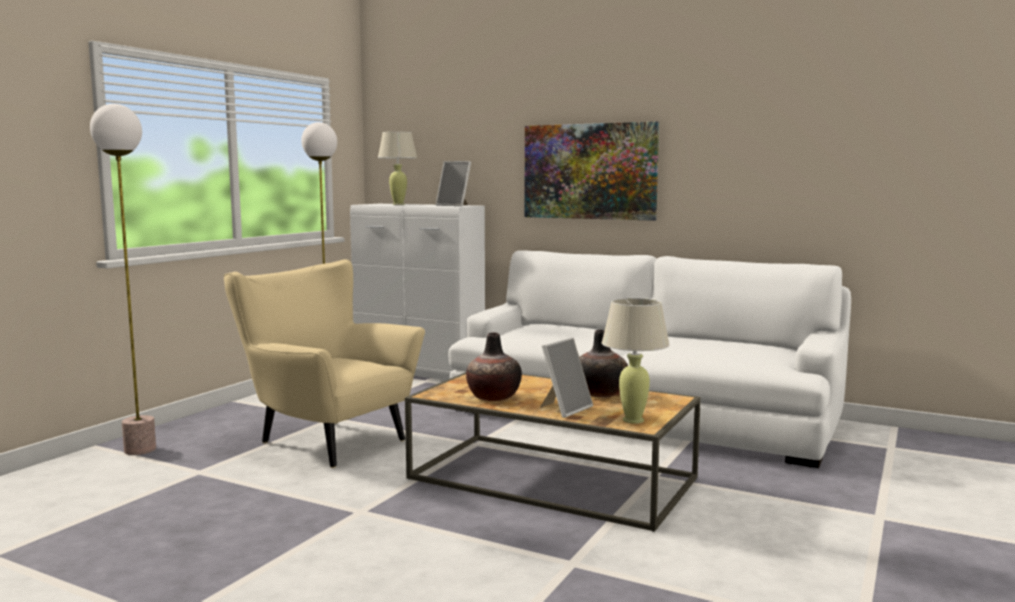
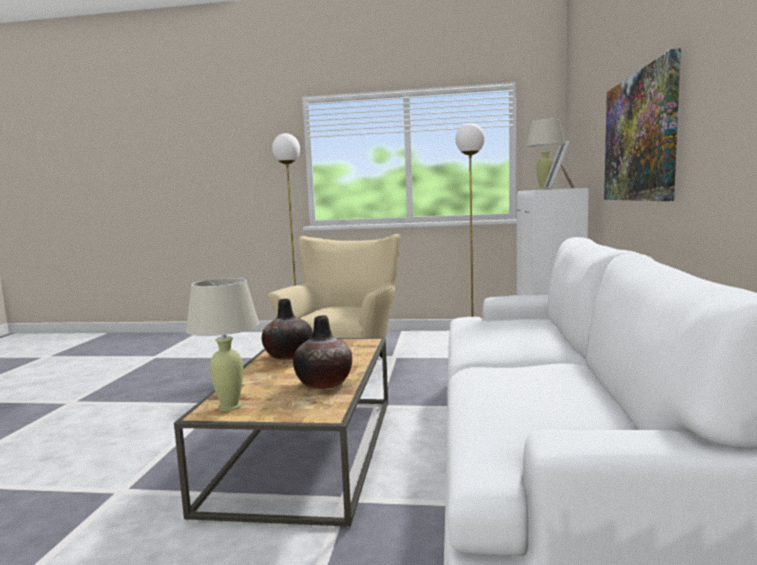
camera: 70 degrees right, 0 degrees up
picture frame [540,337,593,418] -> none

